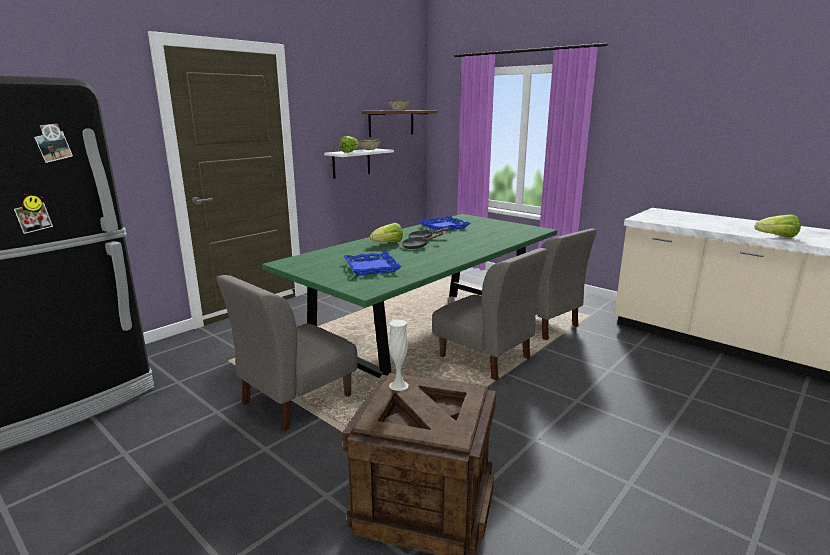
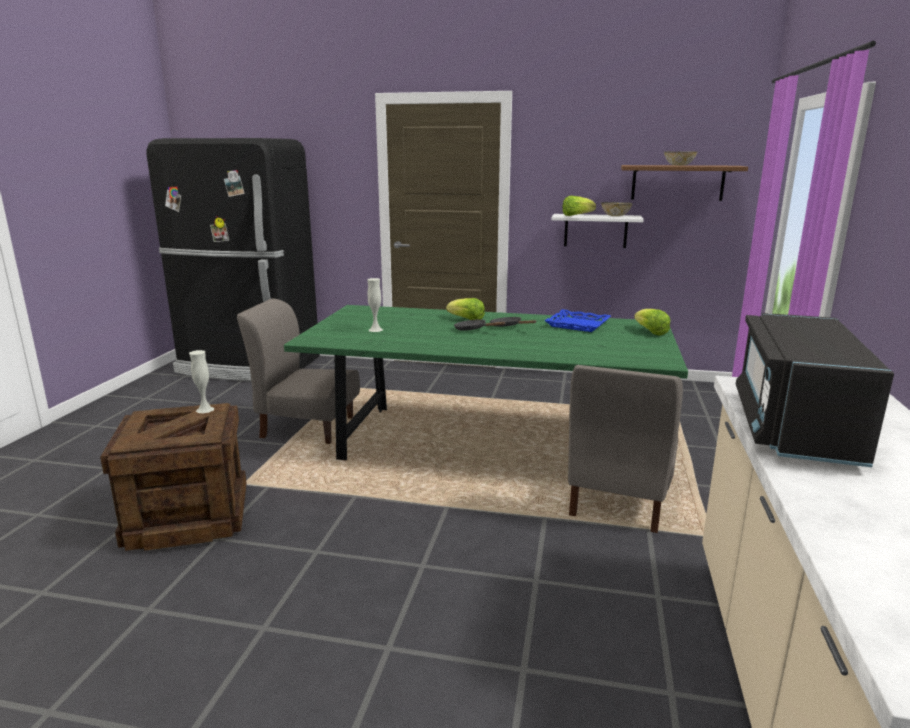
camera: 60 degrees right, 0 degrees up
blue tray [344,252,402,275] -> white vase [367,278,383,332]
grey chair [432,248,548,381] -> none
lettuce [755,214,801,237] -> lettuce moved to [634,309,670,335]
none -> black microwave [736,313,894,467]

